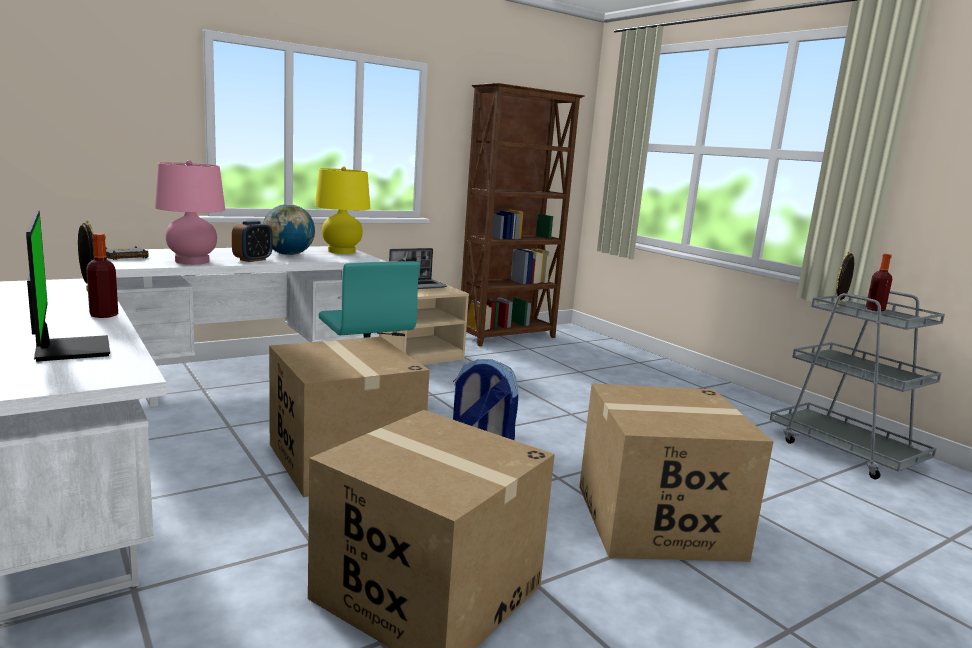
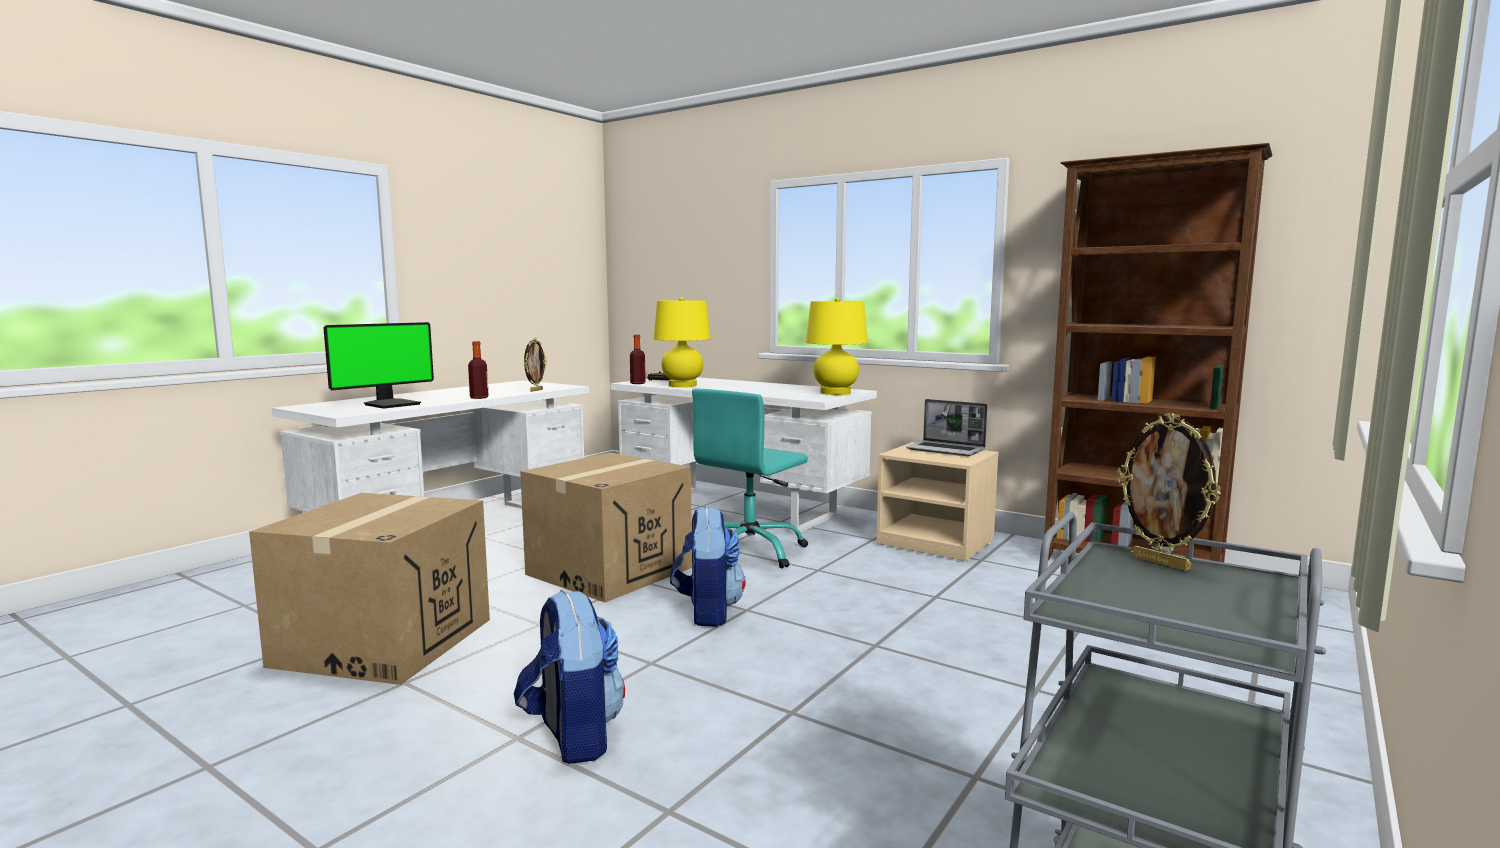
camera: 70 degrees right, 5 degrees down
pink table lamp [155,160,225,264] -> yellow table lamp [654,297,711,387]
alarm clock [232,220,273,262] -> none
globe [263,204,315,255] -> none
cardboard box [579,384,774,562] -> backpack [514,590,625,764]
picture frame [836,251,854,307] -> picture frame turned 150 degrees counterclockwise [1117,413,1221,571]
bottle [866,254,892,311] -> bottle moved to [630,335,646,384]

